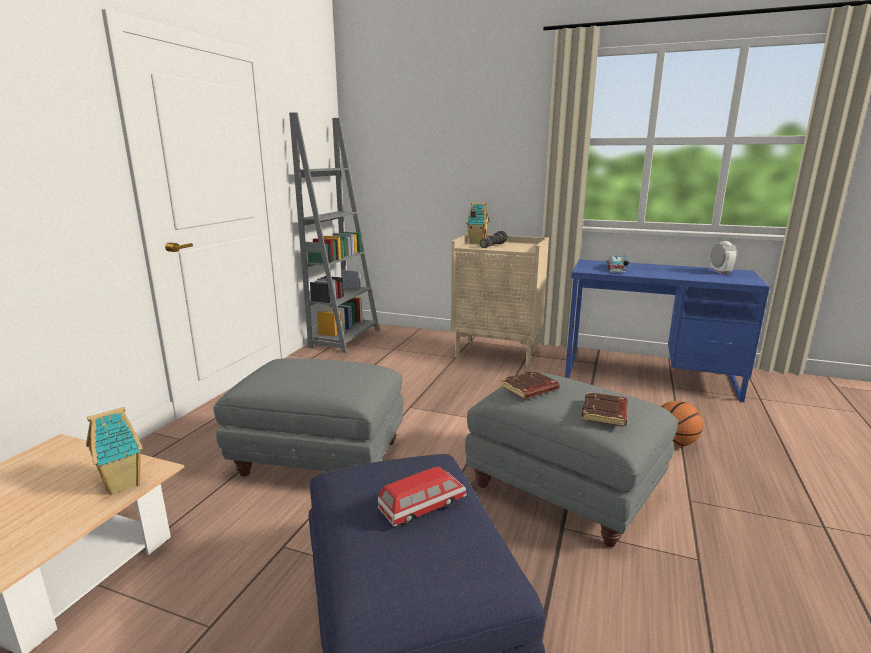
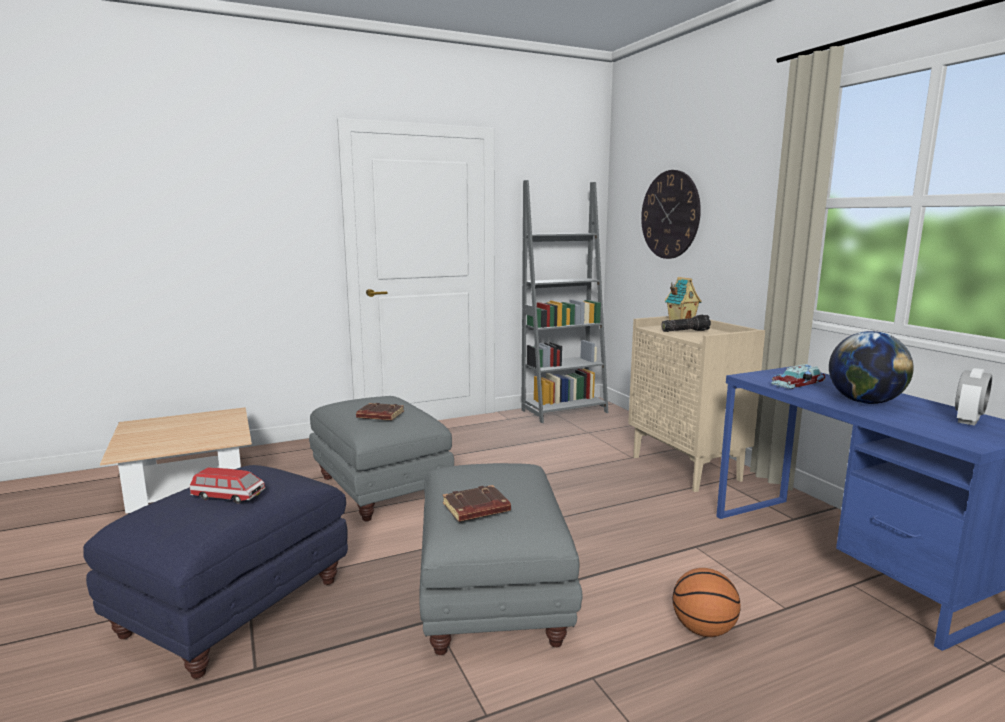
camera: 45 degrees right, 5 degrees down
toy house [86,407,143,495] -> none
brown book [501,371,560,399] -> brown book moved to [356,403,404,420]
none -> wall clock [641,170,701,259]
none -> globe [829,331,914,404]

